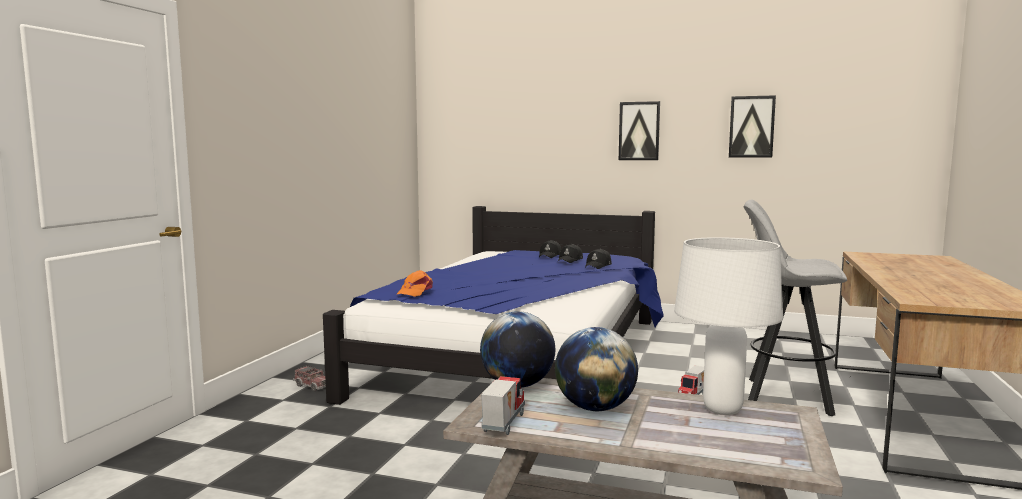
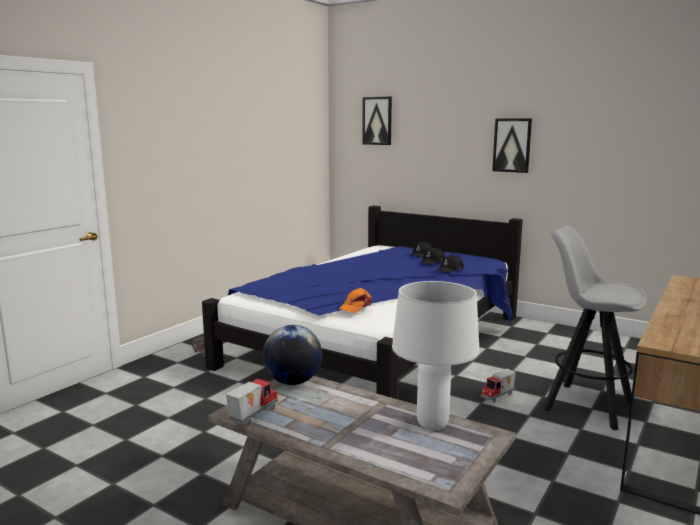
camera: 15 degrees right, 5 degrees up
orange cap [397,270,433,297] -> orange cap moved to [339,288,372,313]
globe [555,327,638,411] -> none
picture [729,95,776,158] -> picture moved to [362,97,392,145]

